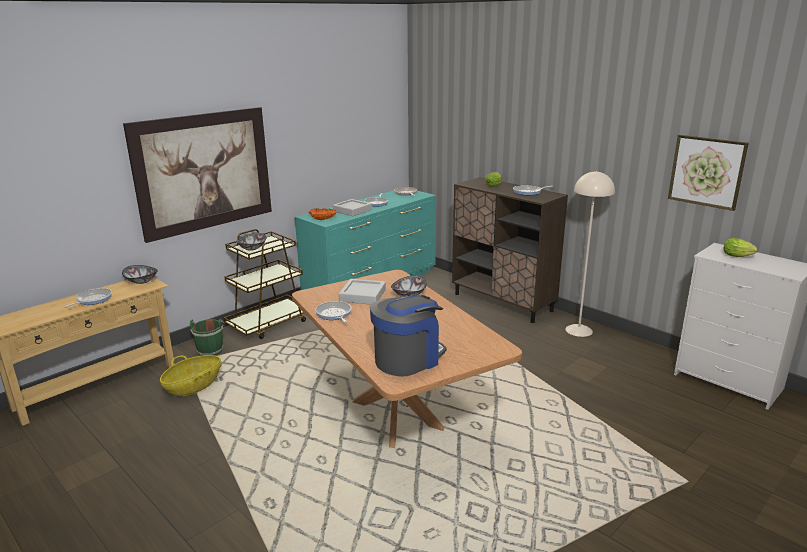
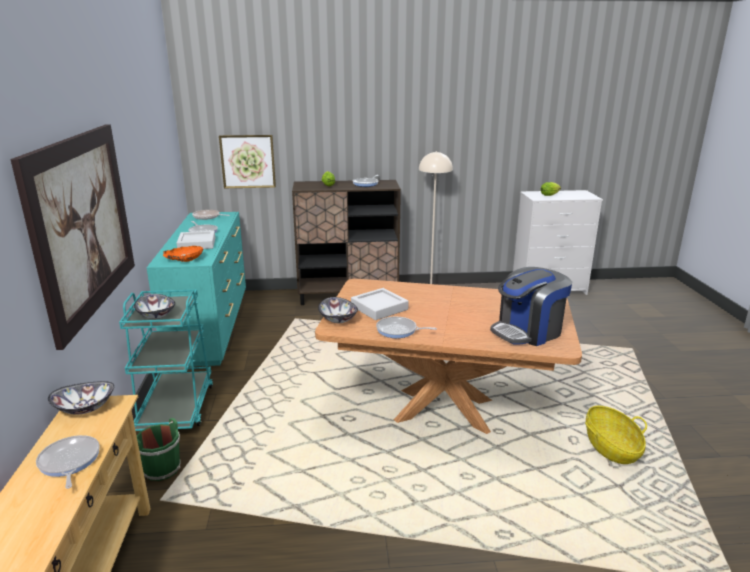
camera: 50 degrees left, 0 degrees up
basket [160,355,221,396] -> basket moved to [585,406,647,464]
brown cart [224,229,306,339] -> turquoise cart [119,290,213,431]
coffee machine [370,295,446,377] -> coffee machine turned 120 degrees counterclockwise [490,267,572,346]
bowl [391,276,427,297] -> bowl moved to [318,297,358,323]
picture [668,135,749,211] -> picture moved to [219,135,276,188]

